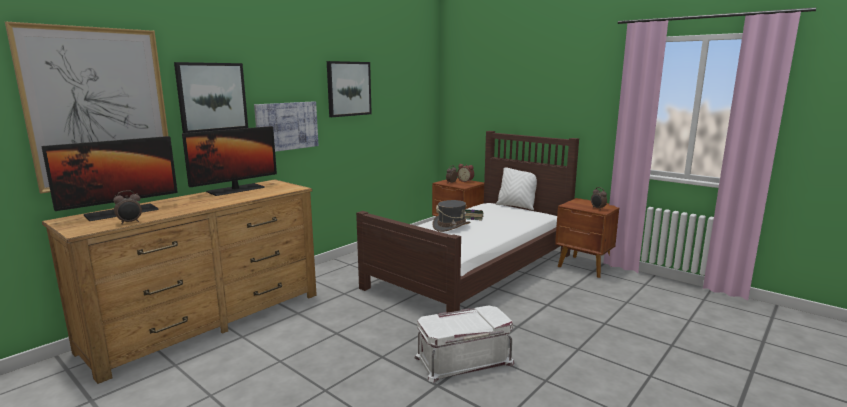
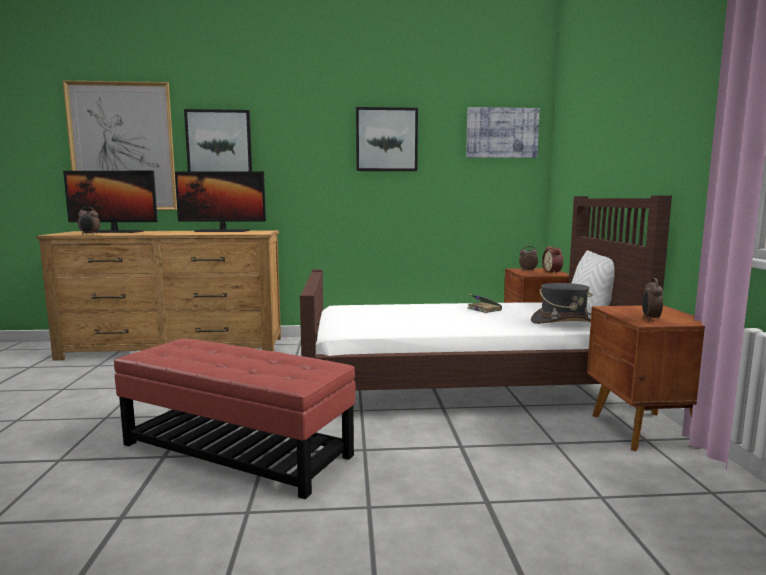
camera: 45 degrees right, 5 degrees down
picture [254,101,319,152] -> picture moved to [466,107,540,158]
white storage box [415,306,514,383] -> red ottoman [114,338,355,499]
grey hat [432,200,471,232] -> grey hat moved to [531,283,593,324]

